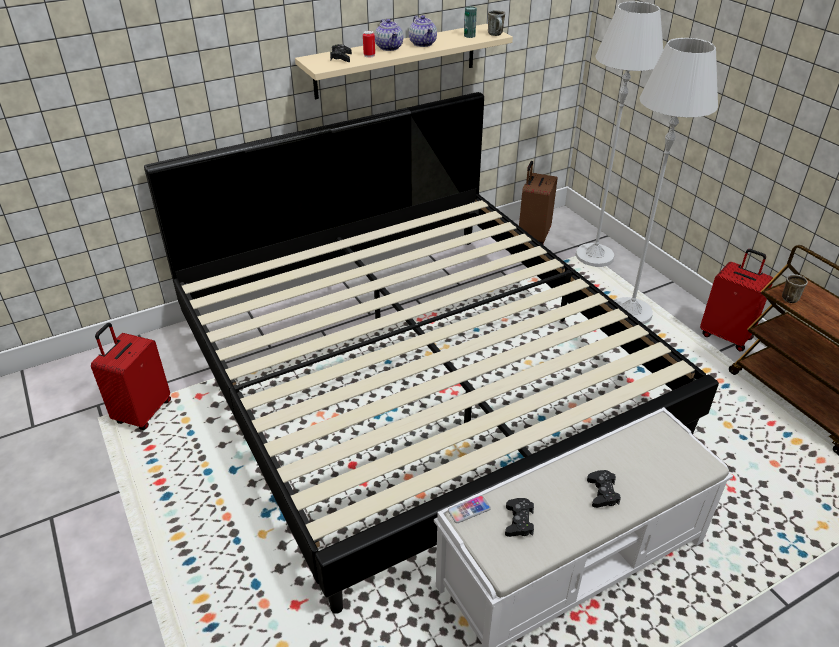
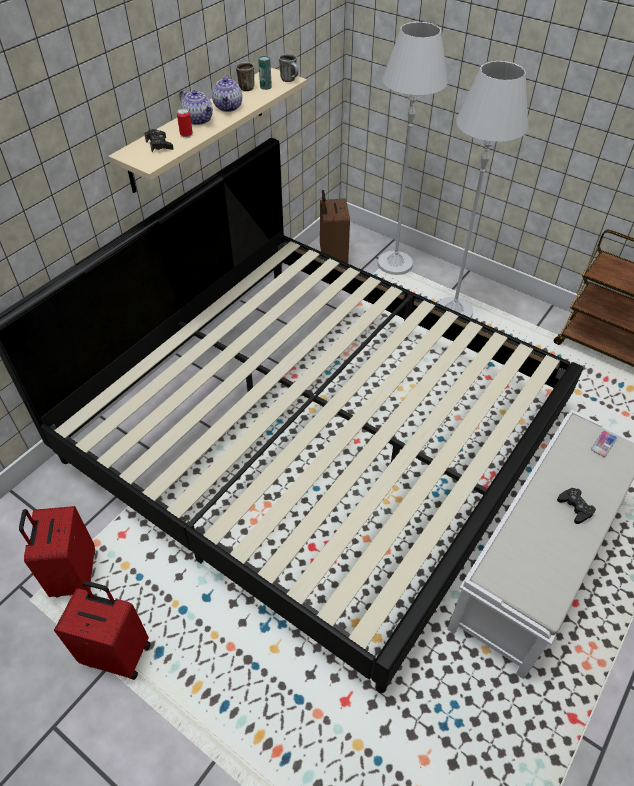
camera: 25 degrees left, 10 degrees up
teapot [409,15,437,47] -> teapot turned 45 degrees clockwise [212,75,242,112]
phone [448,495,491,523] -> phone moved to [591,431,617,457]
black game controller [505,498,534,537] -> none
red suitcase [700,249,773,352] -> red suitcase moved to [54,581,151,680]
mug [782,274,808,303] -> mug moved to [236,62,255,91]

